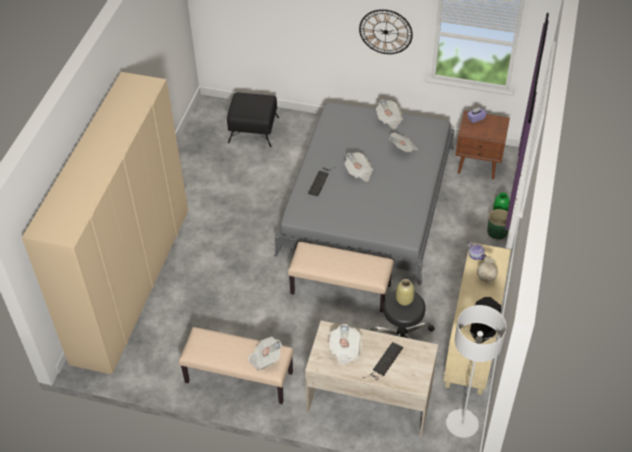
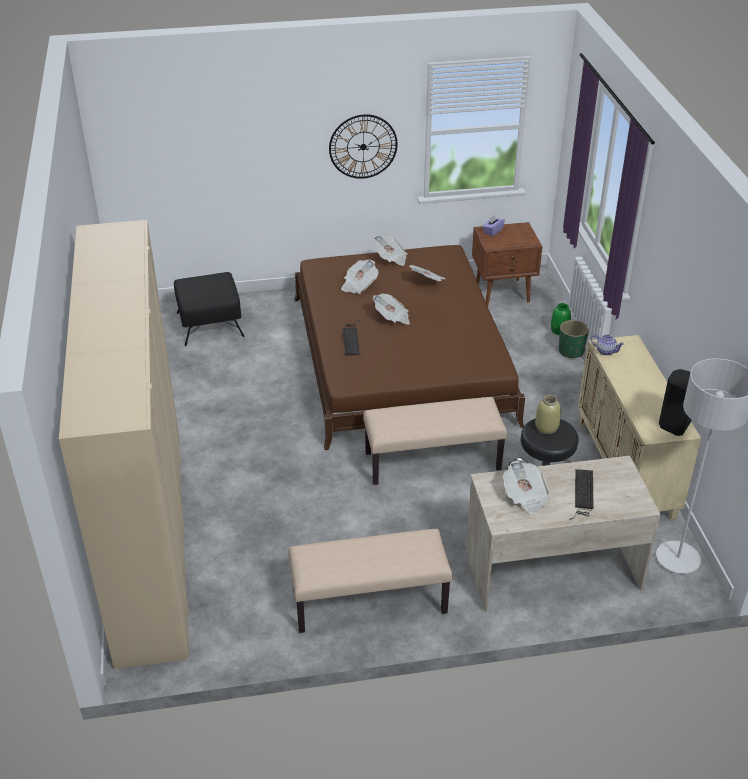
camera: 25 degrees left, 10 degrees down
newspaper [247,337,282,371] -> newspaper moved to [341,260,379,294]
grey bed [274,103,455,285] -> brown bed [294,245,525,450]
globe [477,257,498,282] -> none

